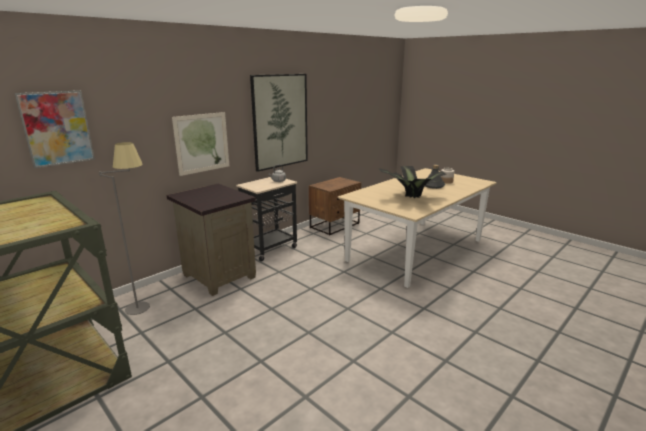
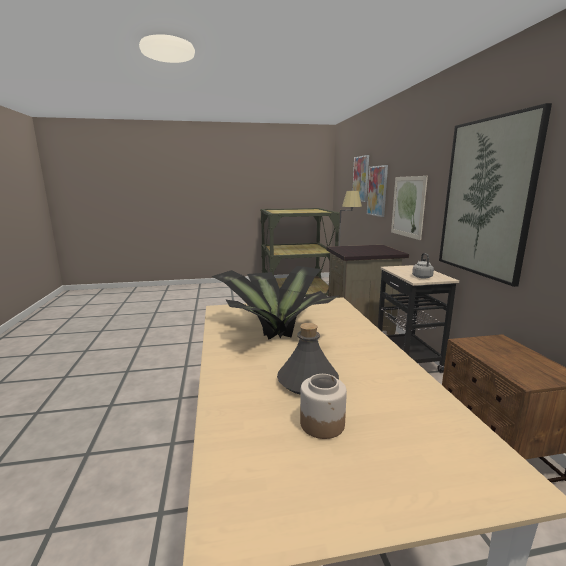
camera: 125 degrees right, 5 degrees down
none -> picture [367,165,388,217]

